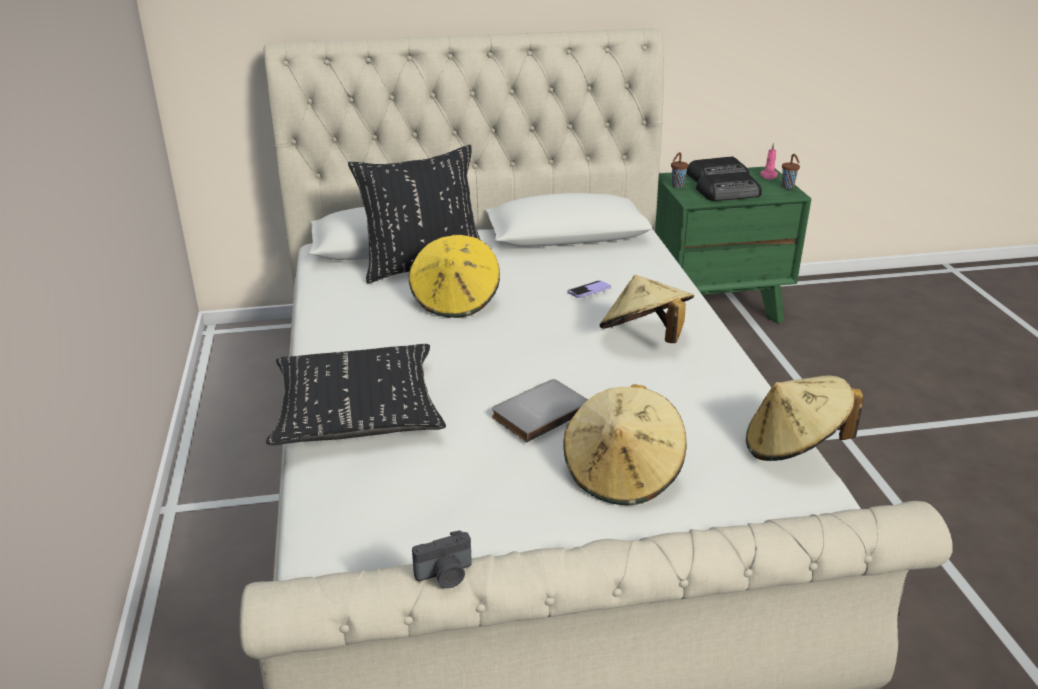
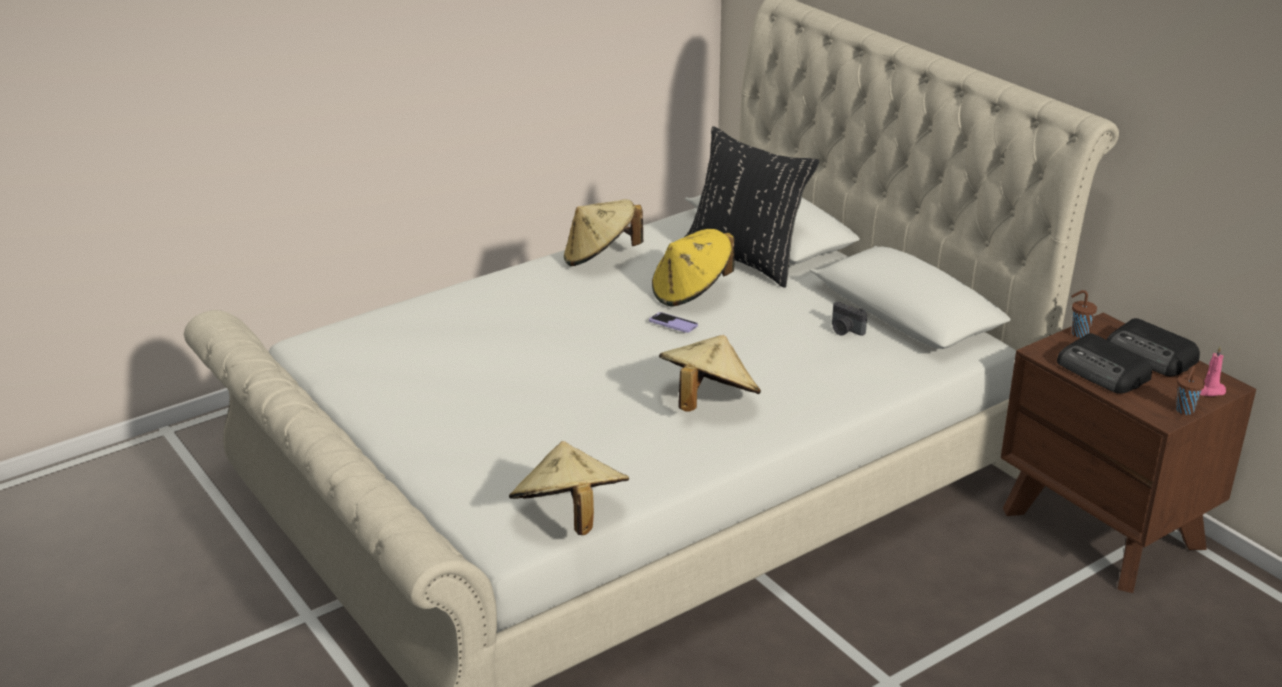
camera: 65 degrees right, 0 degrees up
black pillow [266,344,446,445] -> none
camera [412,530,472,588] -> camera moved to [832,302,867,336]
grey book [492,379,588,442] -> none
beige hat [563,384,687,505] -> beige hat moved to [564,199,643,266]
phone [568,281,611,298] -> phone moved to [649,312,698,333]
green nightstand [655,167,811,324] -> brown nightstand [1001,313,1256,593]

